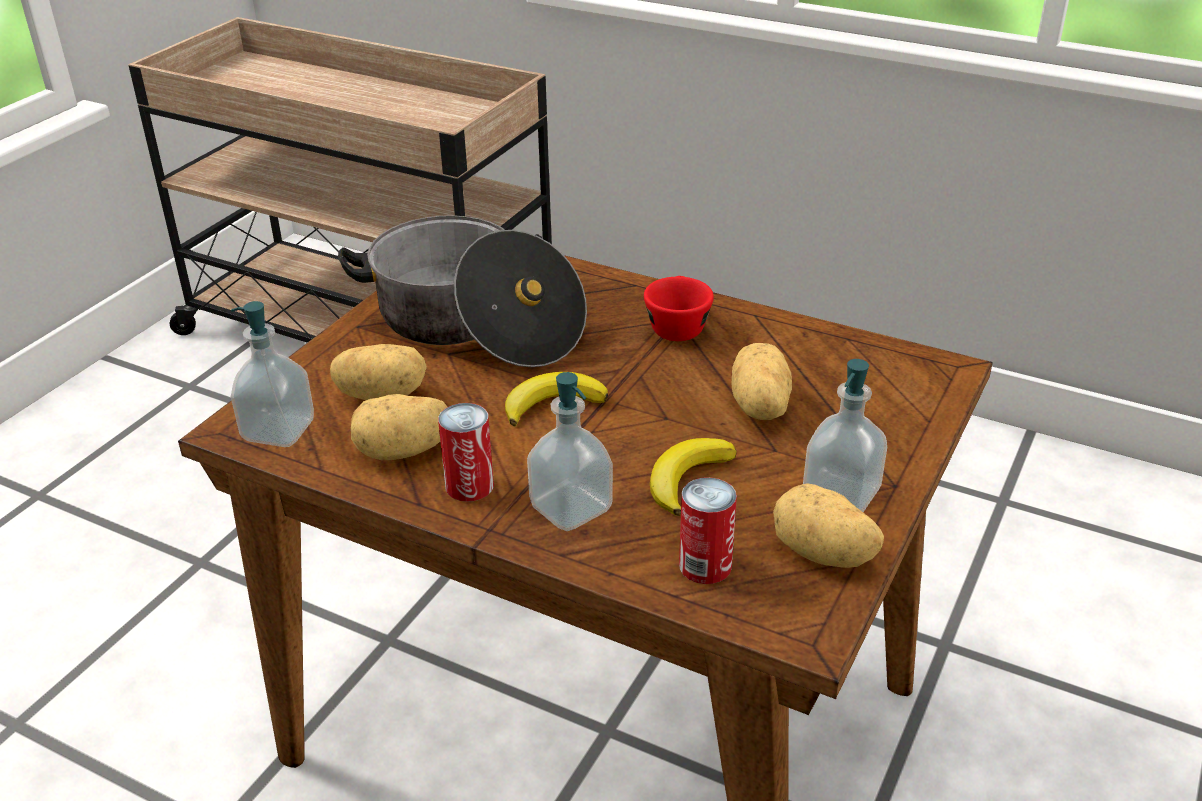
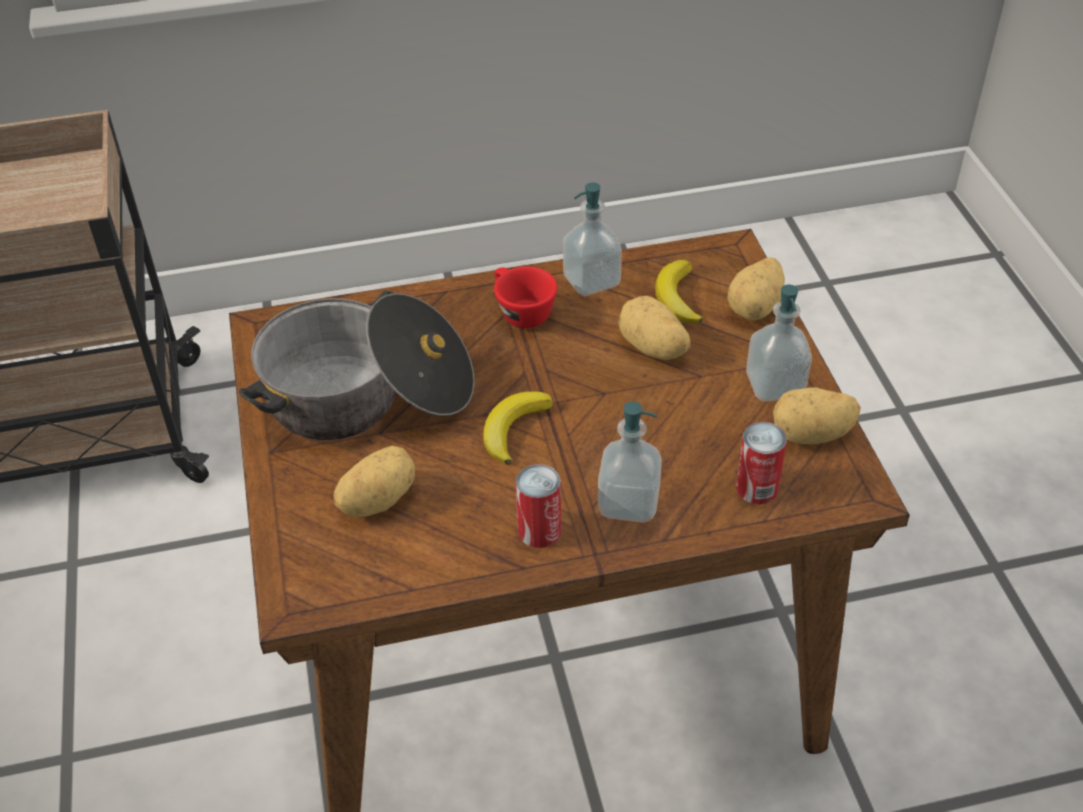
camera: 40 degrees left, 10 degrees up
soap dispenser [231,301,314,447] -> soap dispenser moved to [563,183,622,296]
potato [351,394,447,460] -> potato moved to [728,257,785,321]
banana [650,438,737,516] -> banana moved to [655,260,704,323]

